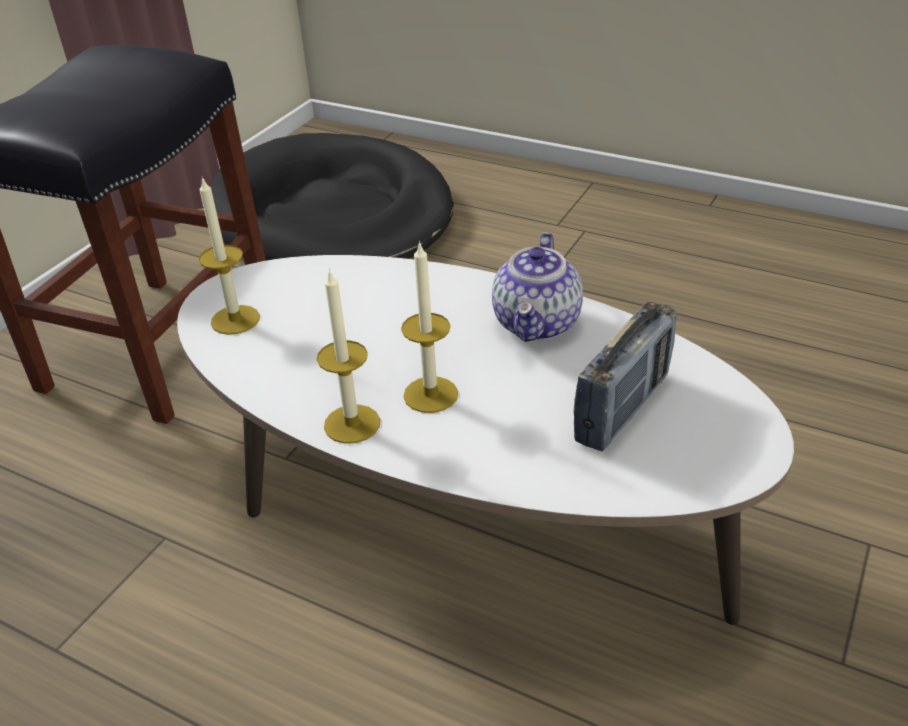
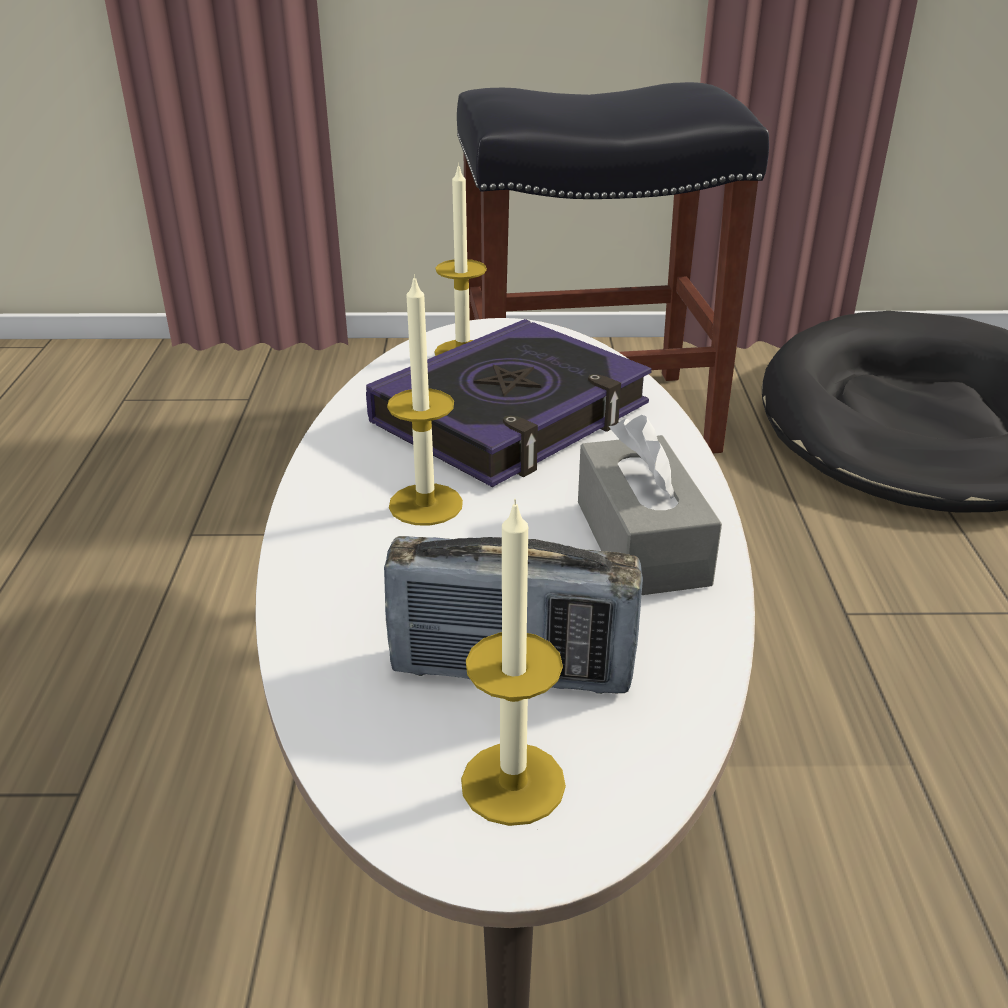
camera: 60 degrees right, 5 degrees down
candle [317,269,380,444] -> candle moved to [461,499,566,826]
teapot [492,232,583,342] -> grey tissue box [578,415,722,595]
none -> book [366,319,652,487]

